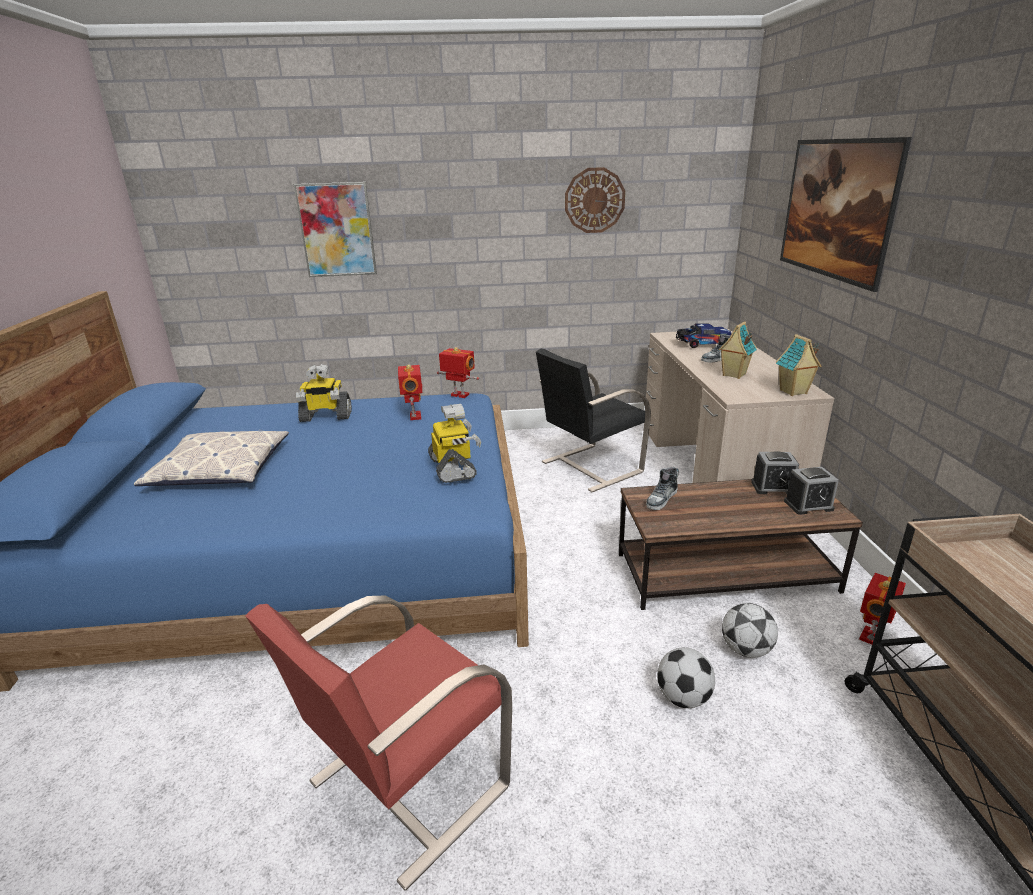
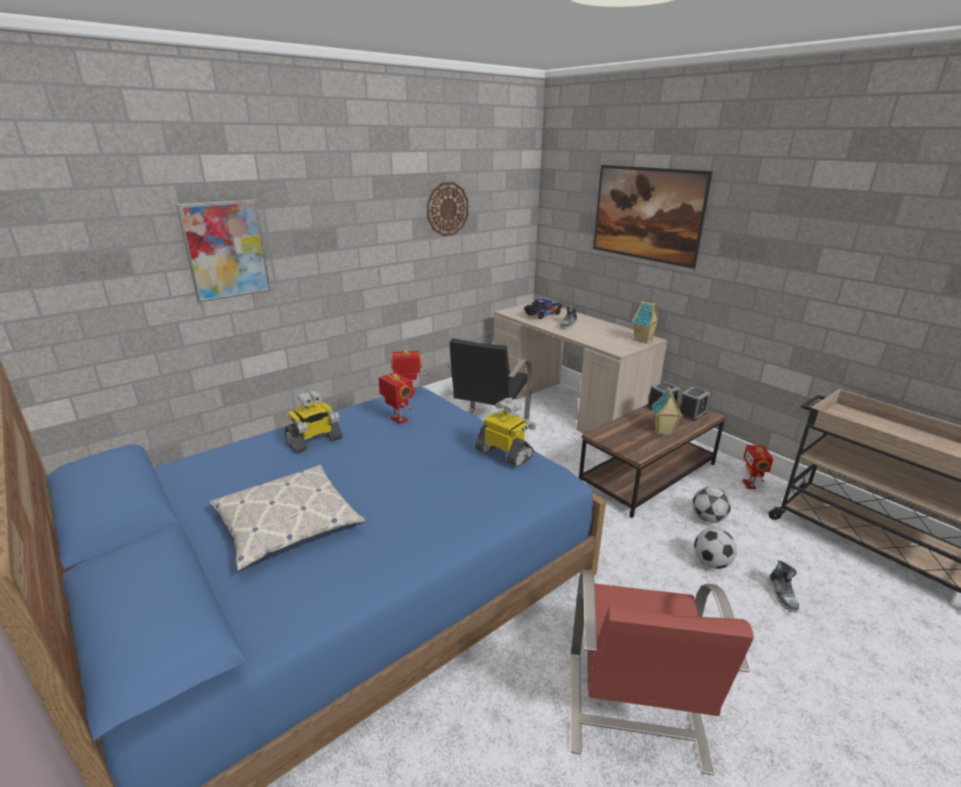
camera: 35 degrees left, 0 degrees up
shoe [646,468,679,510] -> shoe moved to [769,560,799,612]
toy house [718,321,757,379] -> toy house moved to [652,387,683,435]

